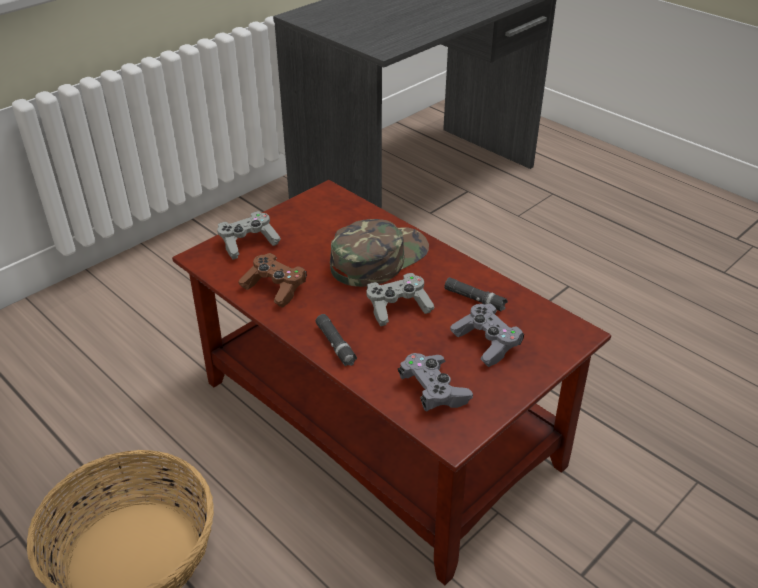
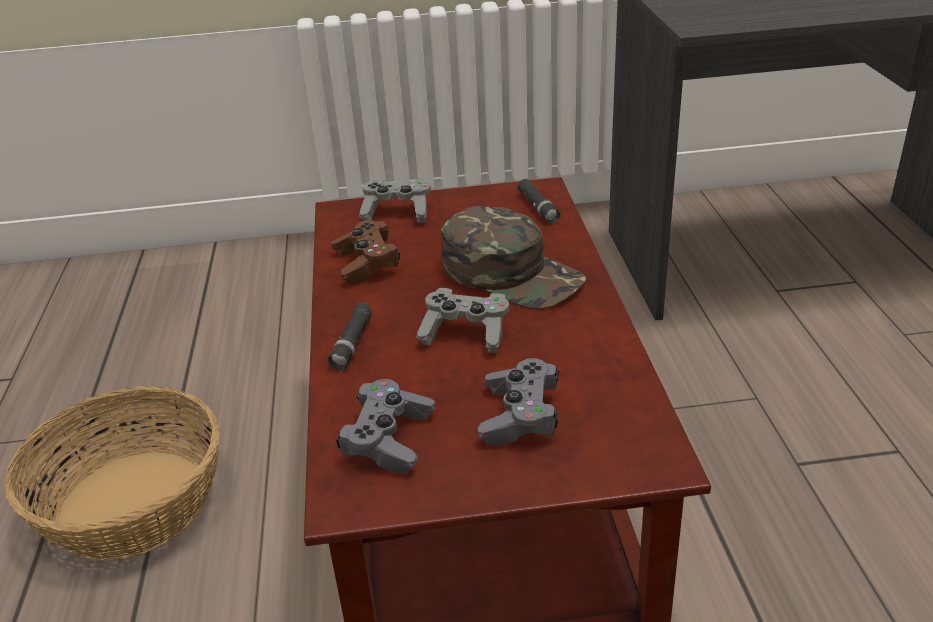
camera: 40 degrees right, 5 degrees down
green cap [330,219,429,287] -> green cap turned 45 degrees clockwise [441,206,586,309]
black flashlight [444,277,508,312] -> black flashlight moved to [518,179,561,224]

